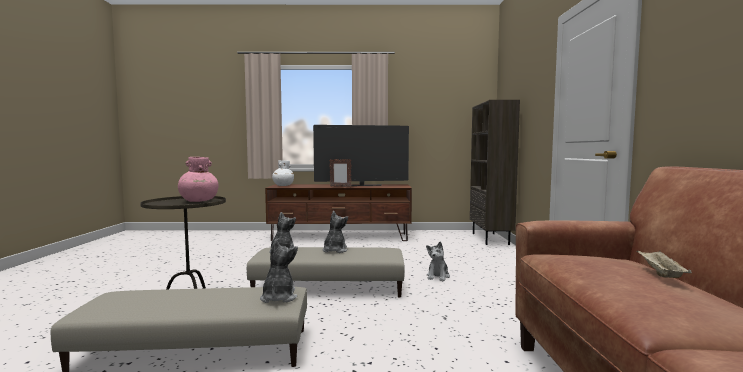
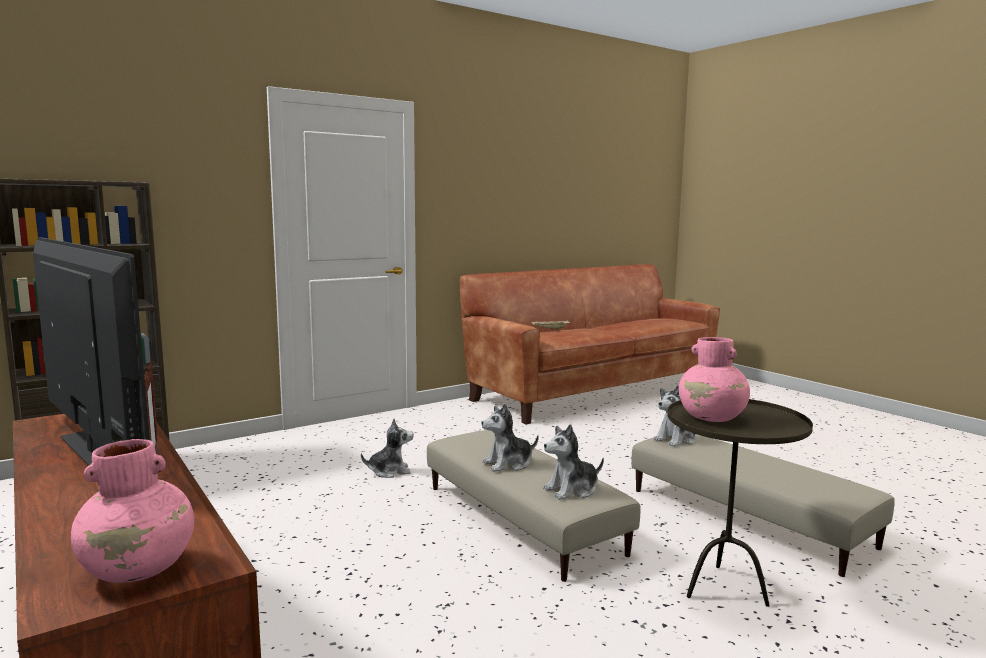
camera: 125 degrees left, 5 degrees up
white vase [272,160,294,186] -> pink vase [71,439,194,583]

